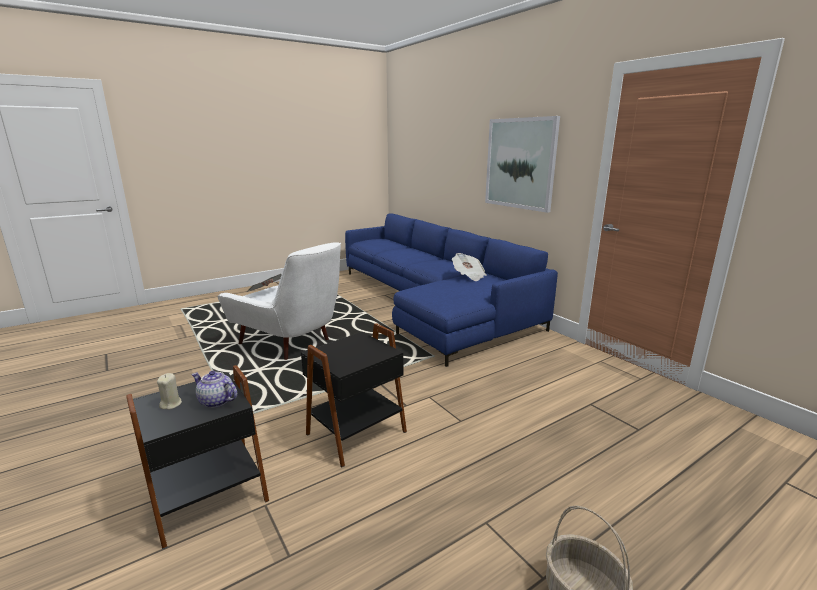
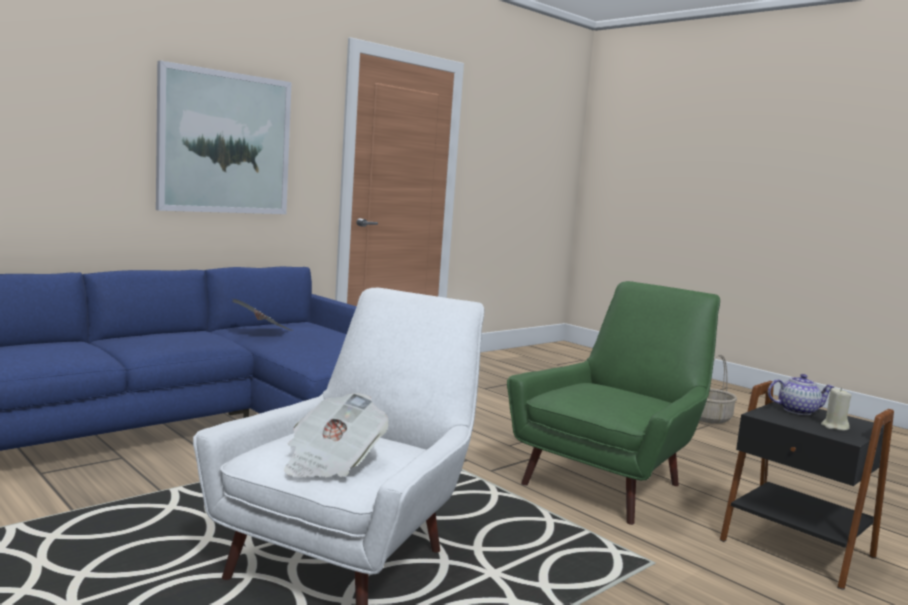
camera: 100 degrees left, 10 degrees down
teapot [192,371,237,408] -> teapot turned 105 degrees counterclockwise [768,374,835,415]
black side table [301,323,407,467] -> green armchair [507,281,720,525]

